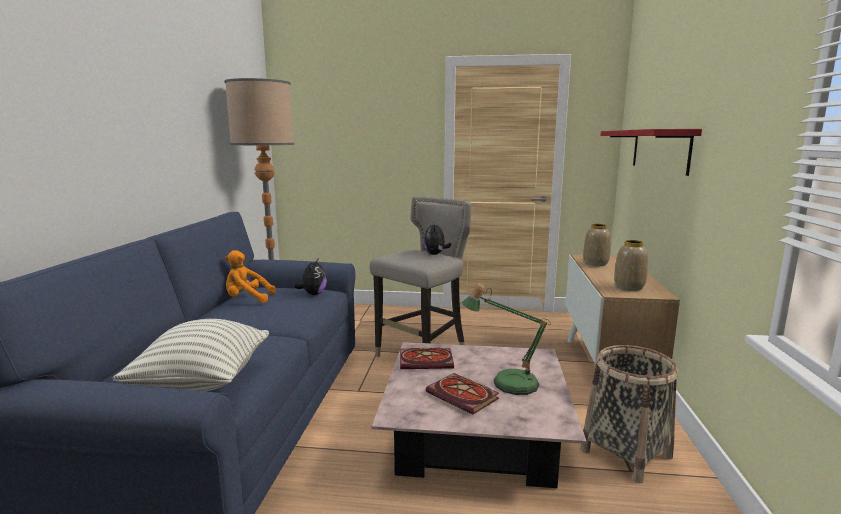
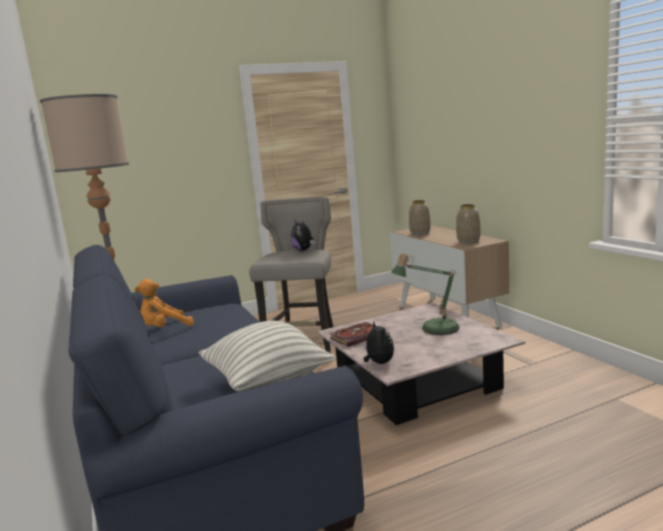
camera: 30 degrees left, 0 degrees up
plush toy [294,259,327,295] -> plush toy moved to [364,322,394,364]
book [426,373,499,415] -> none
basket [580,345,678,483] -> none
red shelf [601,129,702,176] -> none

